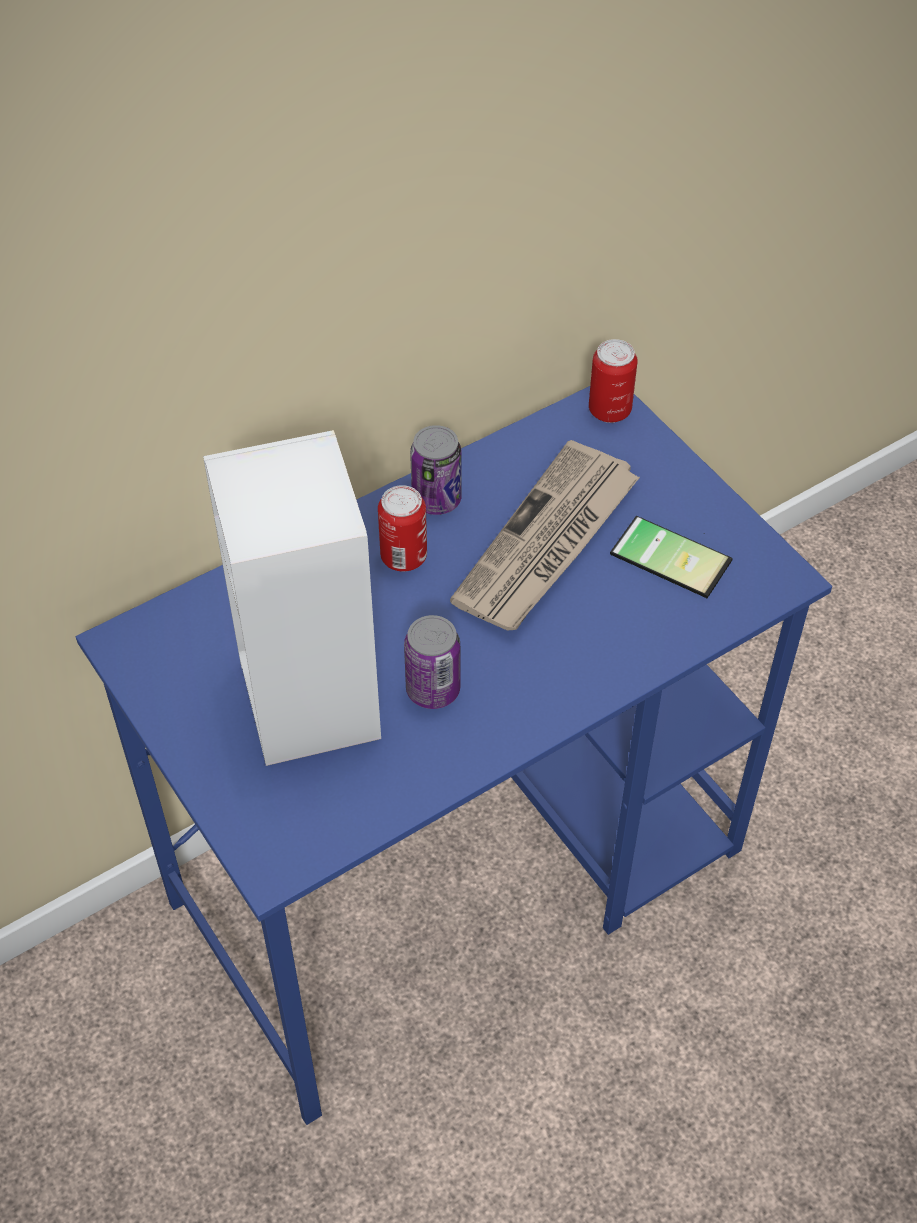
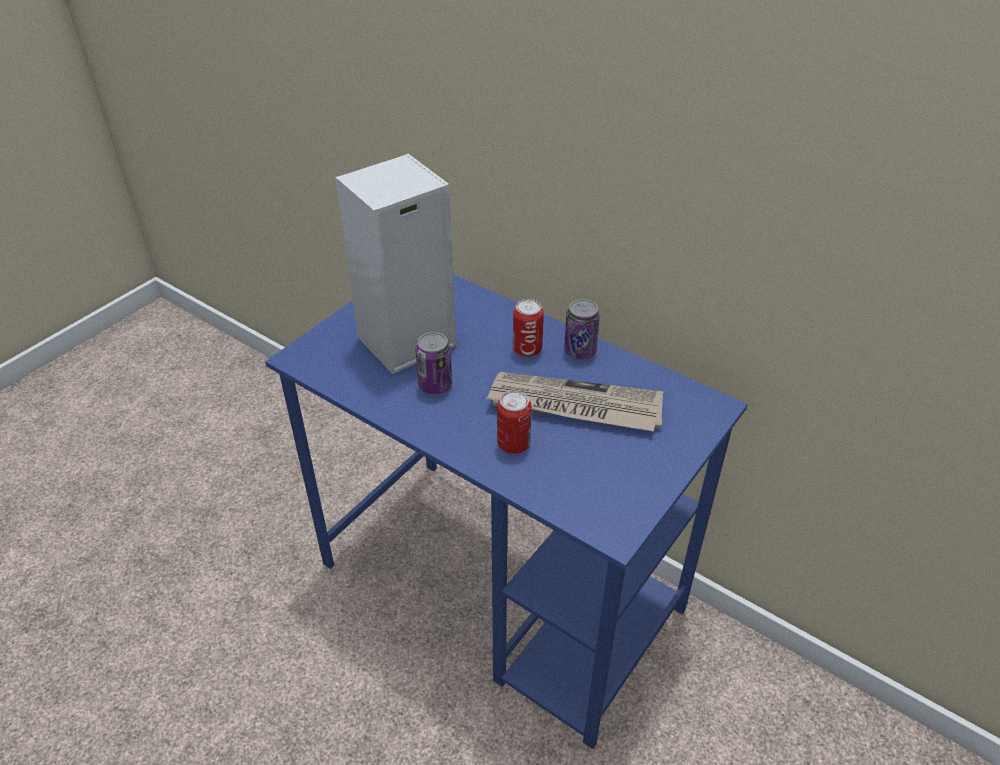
camera: 70 degrees right, 10 degrees down
can [589,339,638,423] -> can moved to [497,391,532,454]
phone [610,515,733,598] -> none

